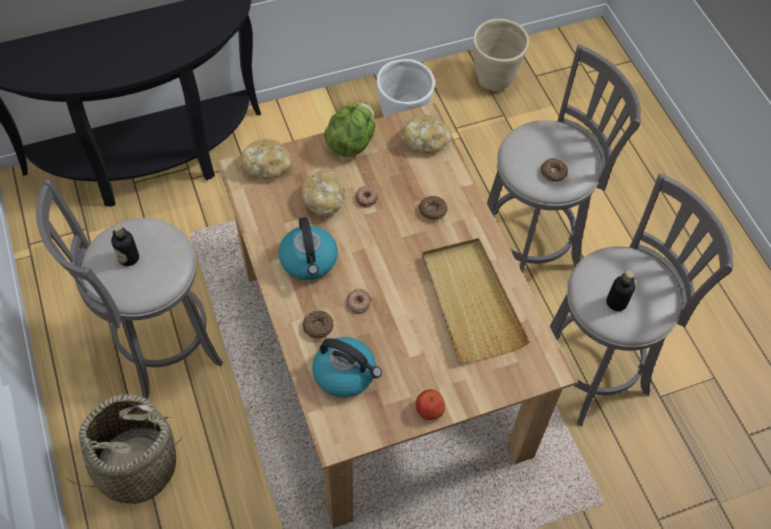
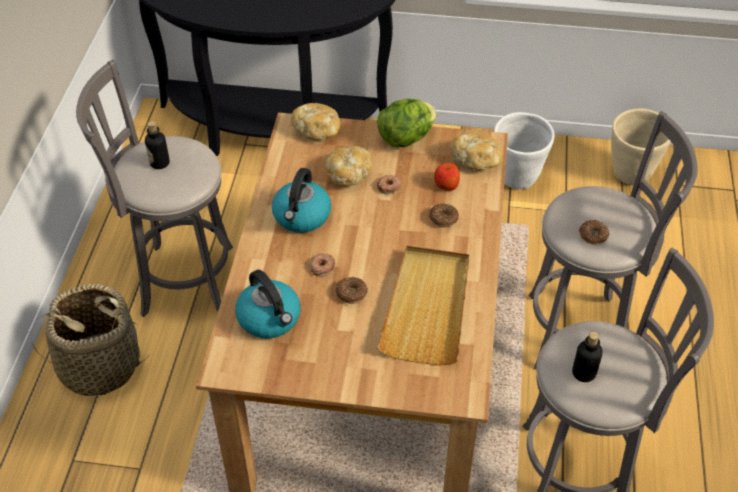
camera: 30 degrees right, 10 degrees down
donut [303,311,333,339] -> donut moved to [335,277,368,304]
apple [416,389,445,420] -> apple moved to [434,163,460,191]

